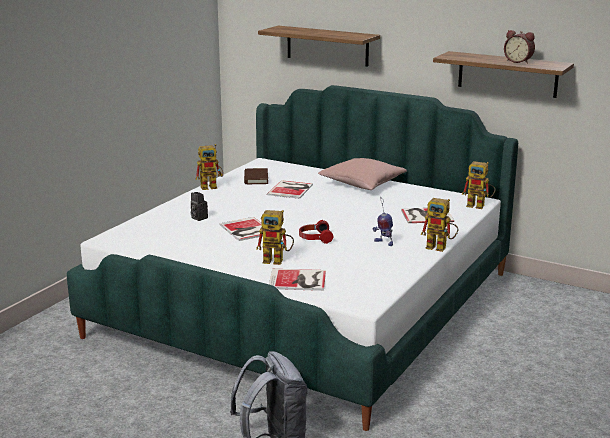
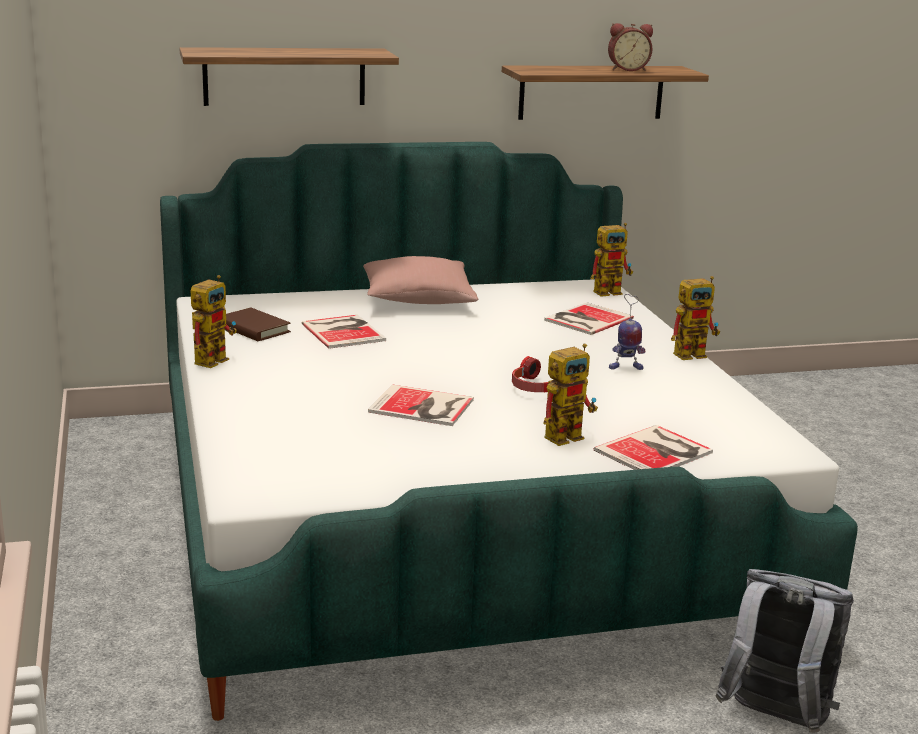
camera: 45 degrees left, 0 degrees up
camera [191,192,208,221] -> none

